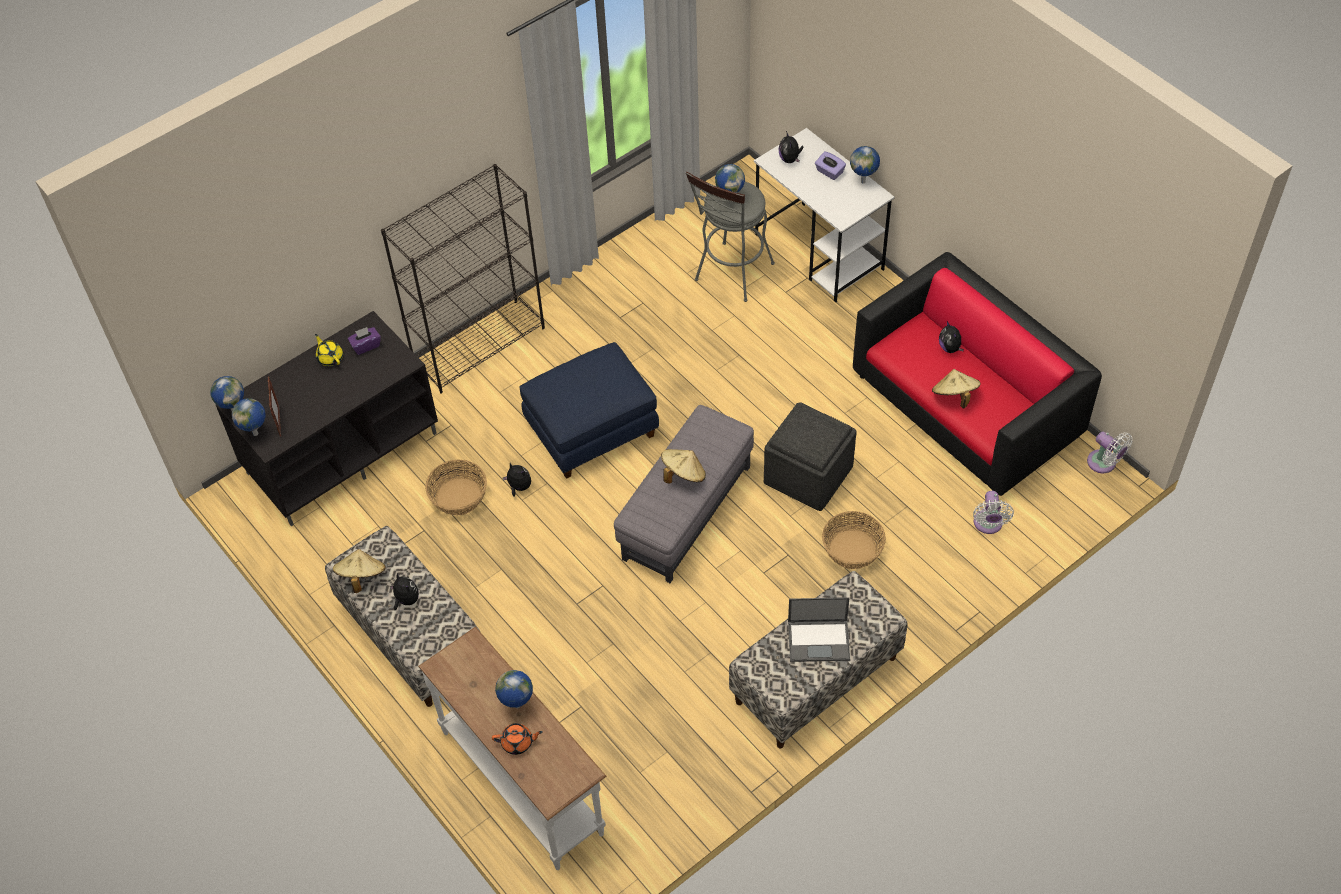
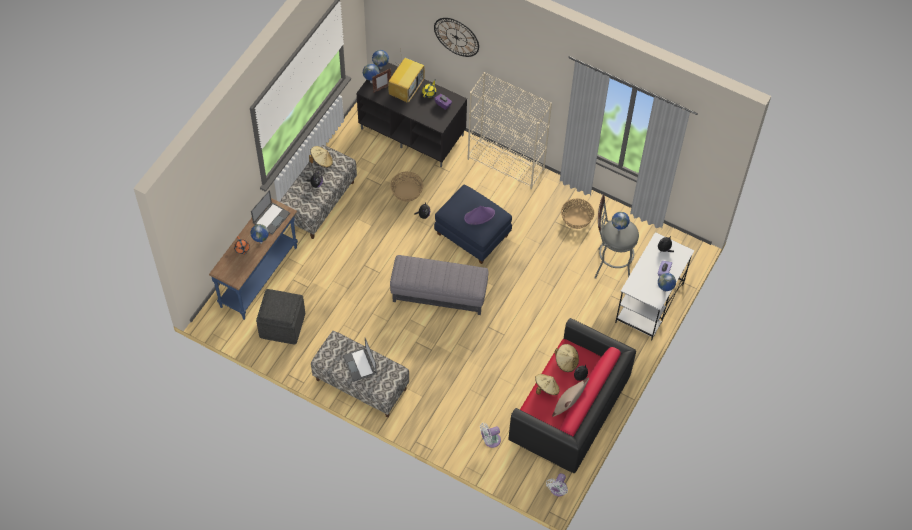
camera: 65 degrees right, 5 degrees up
black bookcase [381,164,545,393] -> beige bookcase [467,72,552,189]
white console table [418,627,607,870] -> blue console table [209,198,298,320]
beige hat [661,449,706,483] -> beige hat moved to [555,344,579,372]
grey ottoman [764,403,857,511] -> grey ottoman moved to [256,289,305,345]
basket [822,511,886,569] -> basket moved to [561,198,594,229]
none -> laptop [251,190,290,234]
none -> television [388,58,425,103]
none -> wall clock [434,18,479,57]
none -> purple hat [464,206,495,225]
none -> beige pillow [552,378,589,417]

